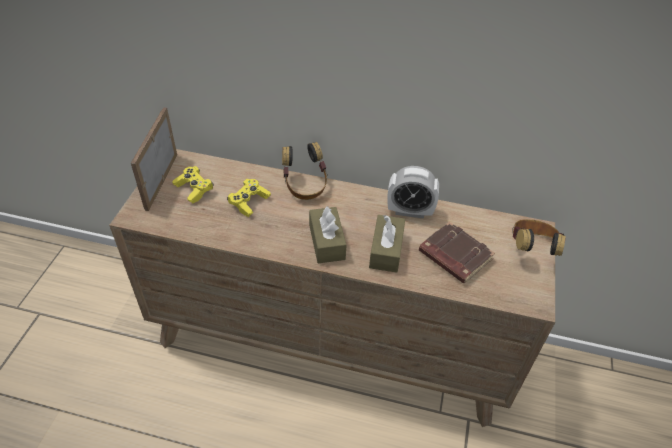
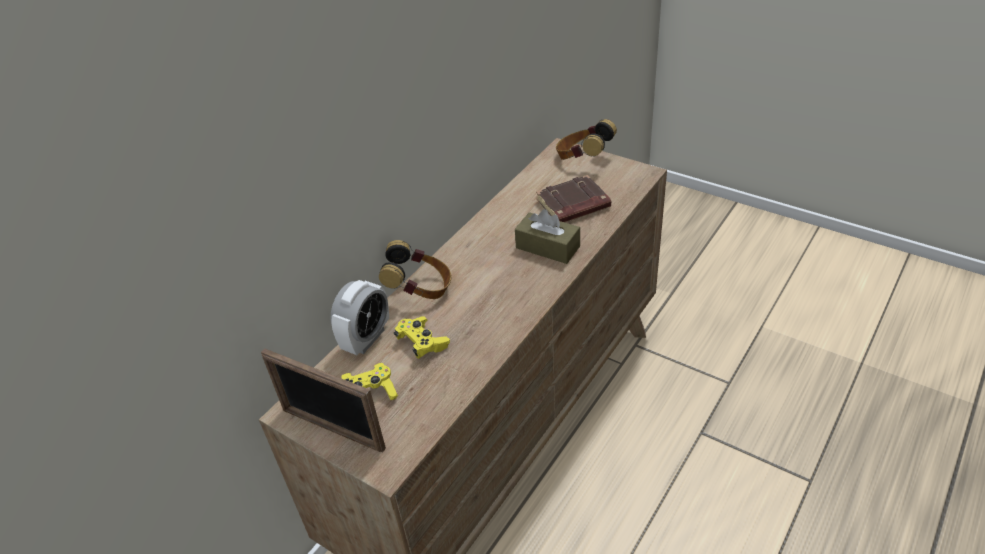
camera: 65 degrees left, 5 degrees down
brown tissue box [309,206,347,263] -> none
alarm clock [387,166,439,219] -> alarm clock moved to [331,280,389,355]

